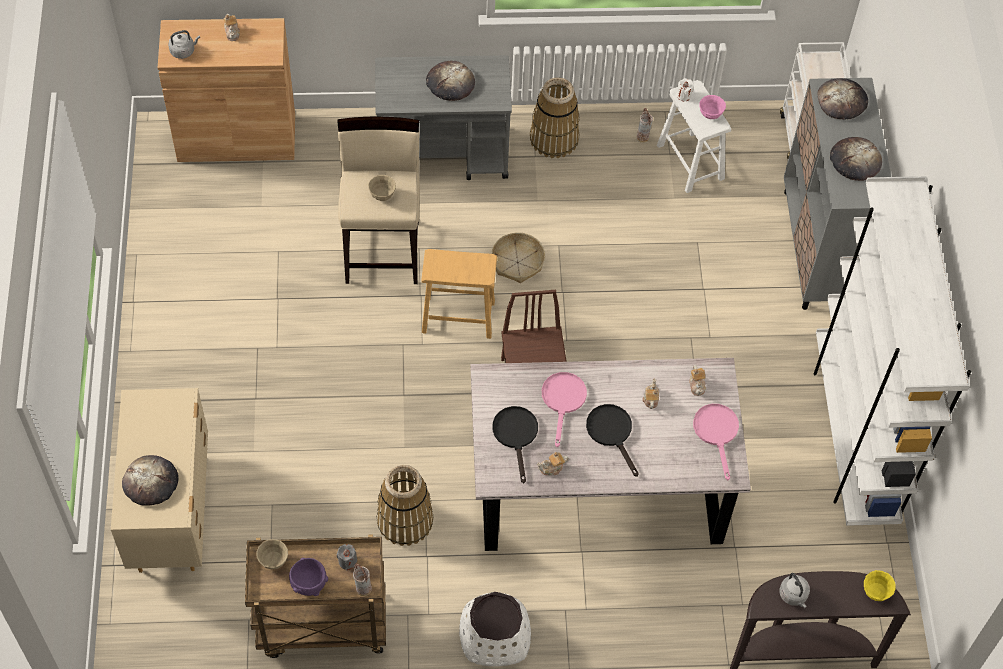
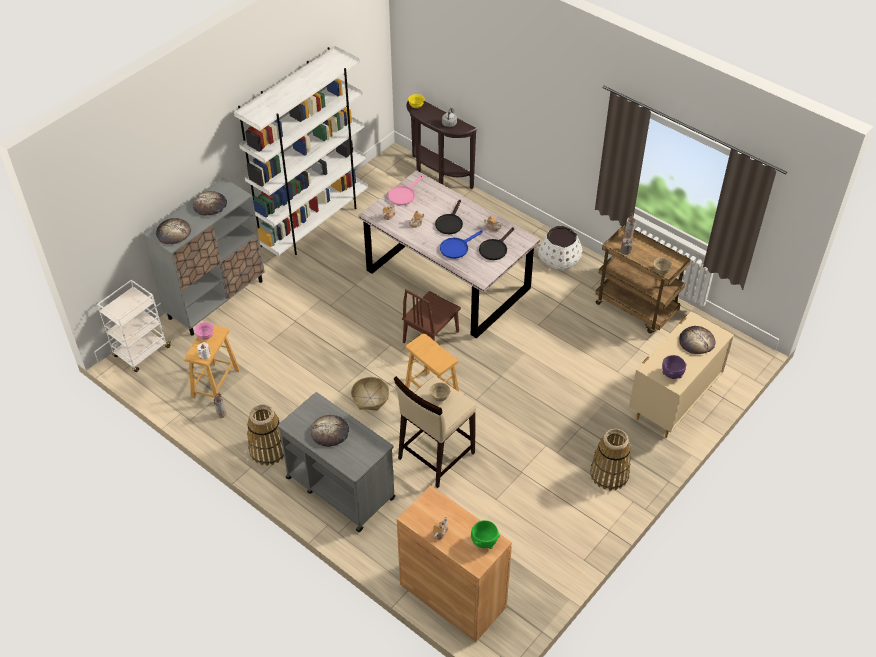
camera: 135 degrees left, 10 degrees down
grey kettle [168,30,200,59] -> green bowl [471,520,500,549]
purple bowl [289,558,328,596] -> purple bowl moved to [662,355,687,379]
basket [376,465,434,546] -> basket moved to [590,429,631,491]
pink frying pan [542,372,587,447] -> blue frying pan [440,230,483,259]
white stool [657,80,731,193] -> brown stool [184,324,240,398]

